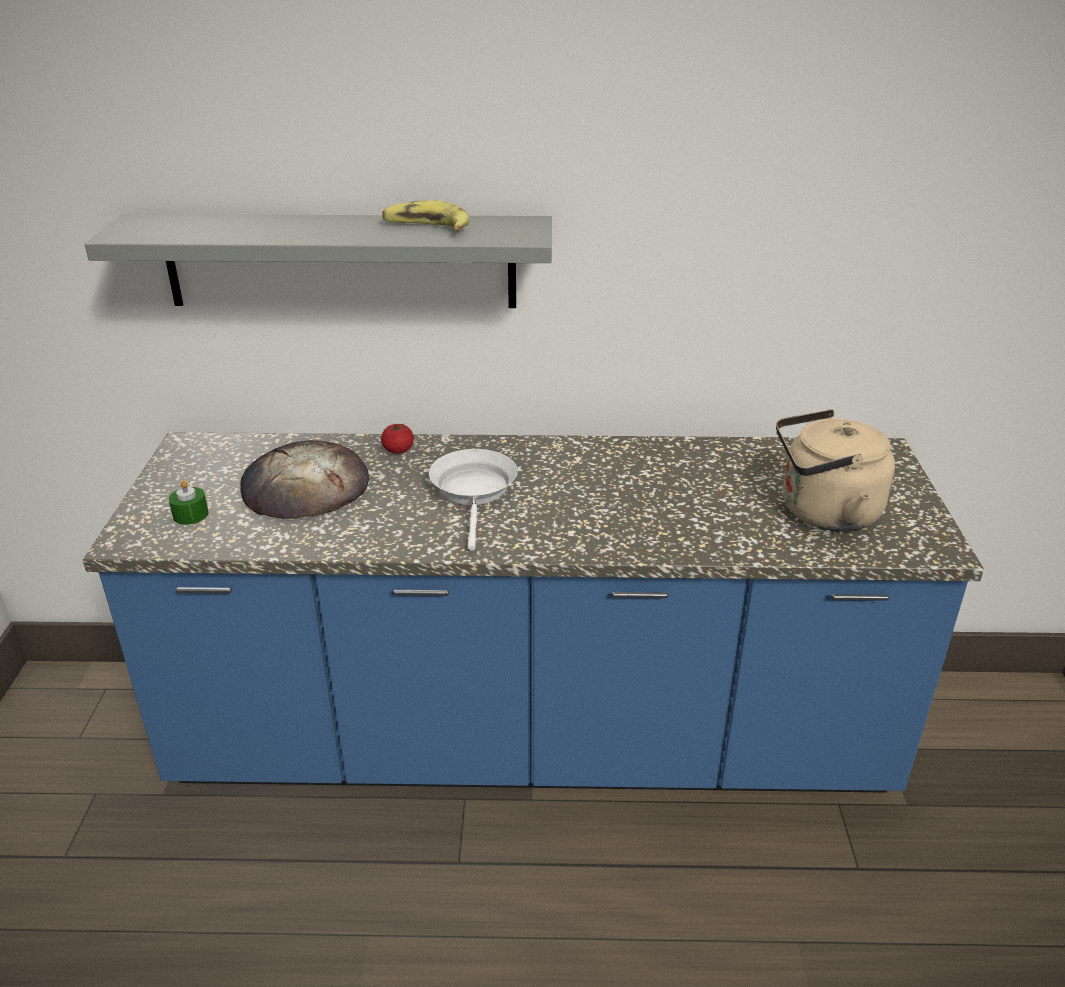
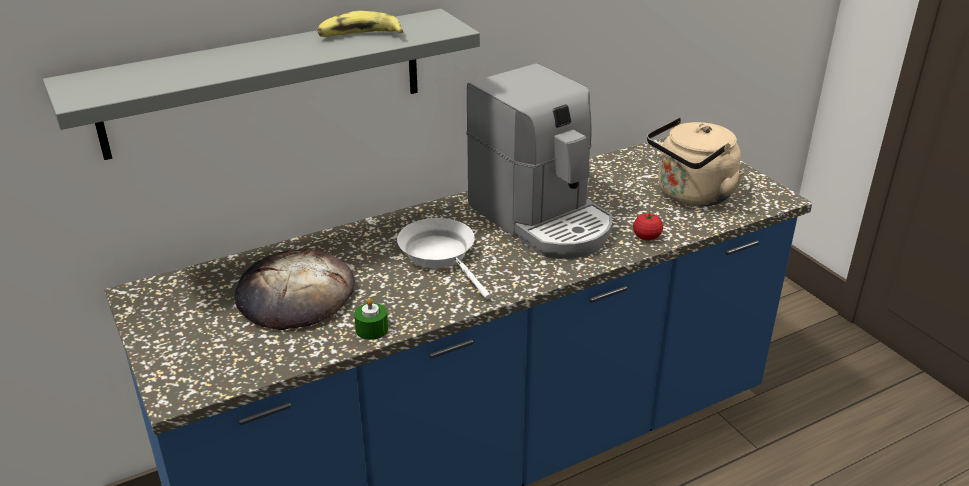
camera: 30 degrees left, 0 degrees up
green candle [169,480,209,525] -> green candle moved to [354,298,388,340]
tomato [381,423,414,454] -> tomato moved to [633,212,663,241]
none -> coffee machine [466,63,612,258]

